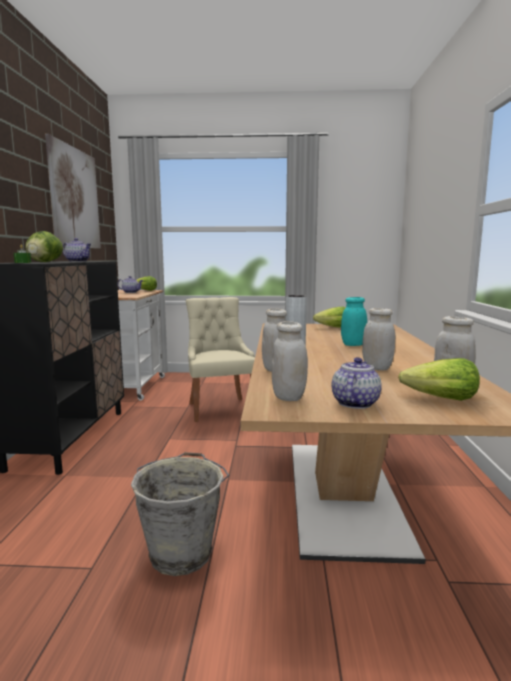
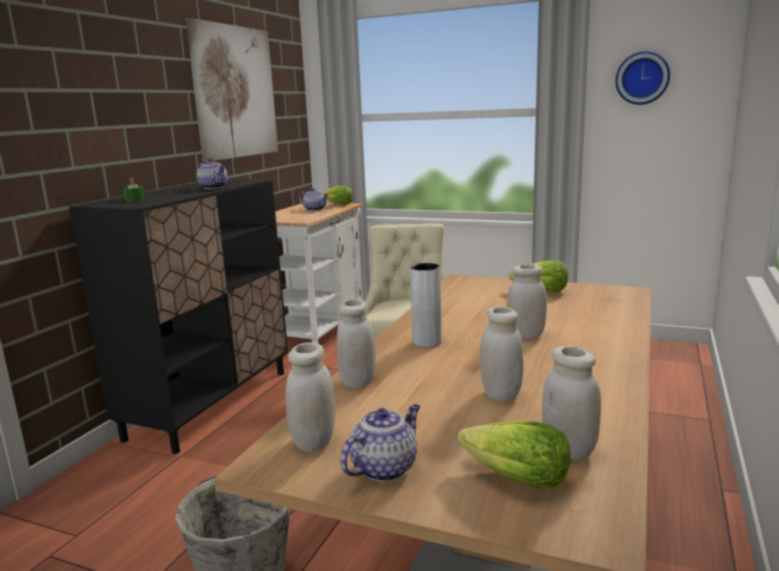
camera: 20 degrees right, 5 degrees up
lettuce [25,231,63,262] -> none
turquoise jar [341,297,367,346] -> white jar [507,265,547,339]
none -> wall clock [615,51,670,105]

